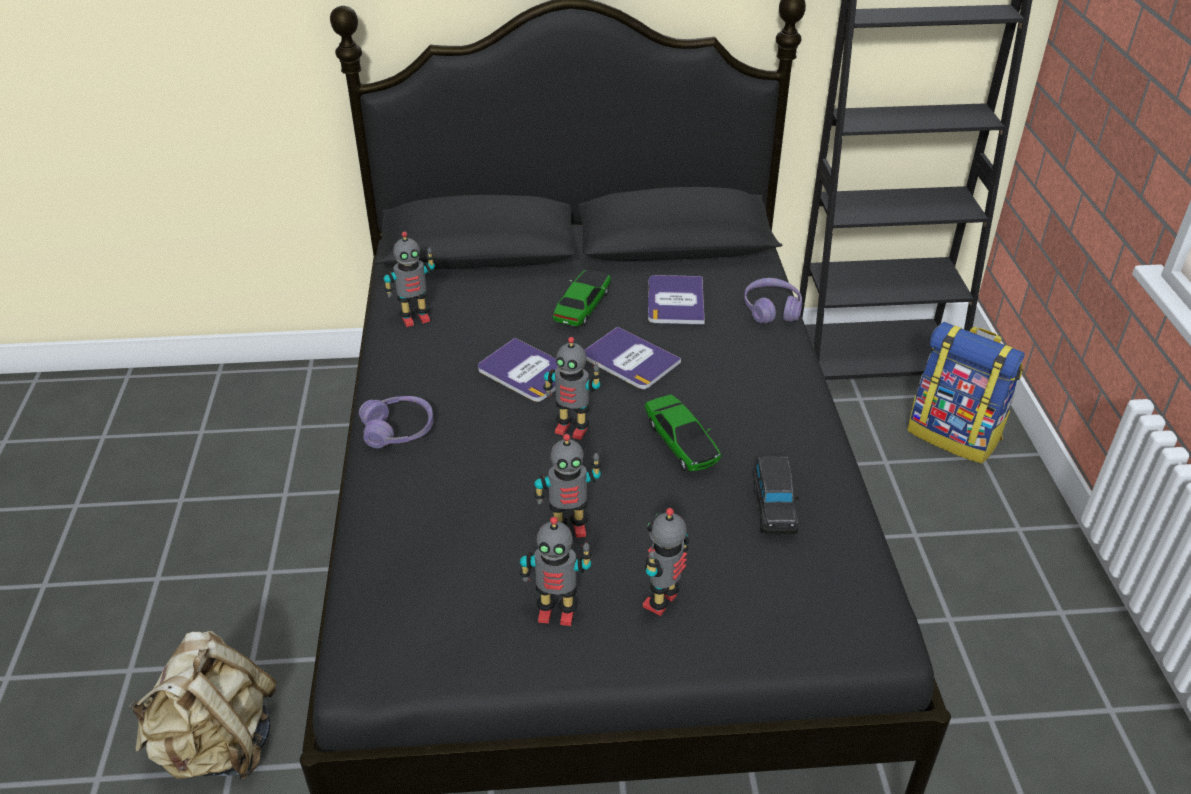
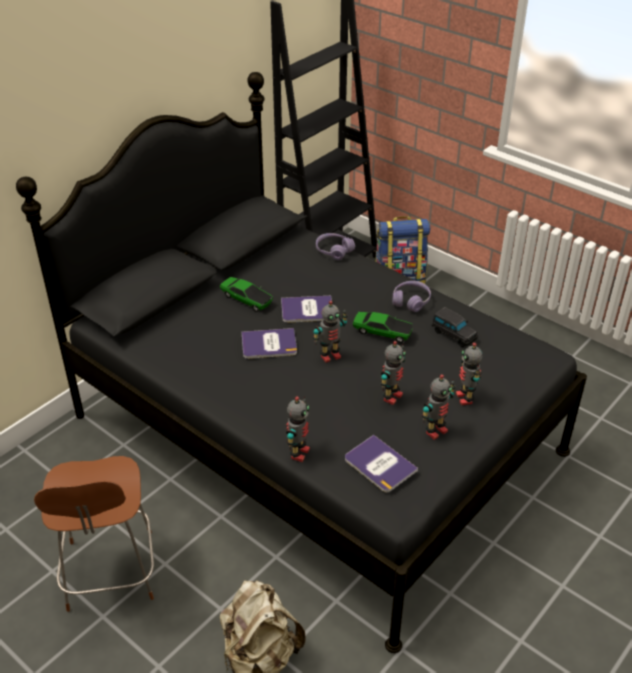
camera: 45 degrees left, 0 degrees up
purple headphones [359,396,434,448] -> purple headphones moved to [393,281,431,312]
toy robot [383,231,435,327] -> toy robot moved to [286,396,310,462]
toy car [552,270,611,327] -> toy car turned 150 degrees clockwise [220,277,273,312]
book [648,275,705,325] -> book moved to [345,435,418,492]
none -> brown chair [34,456,154,612]

